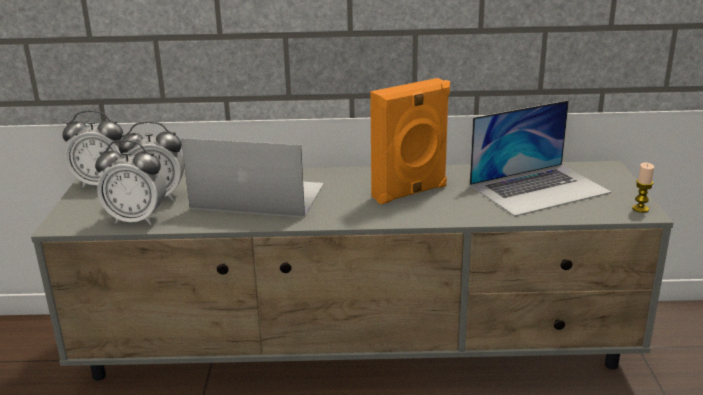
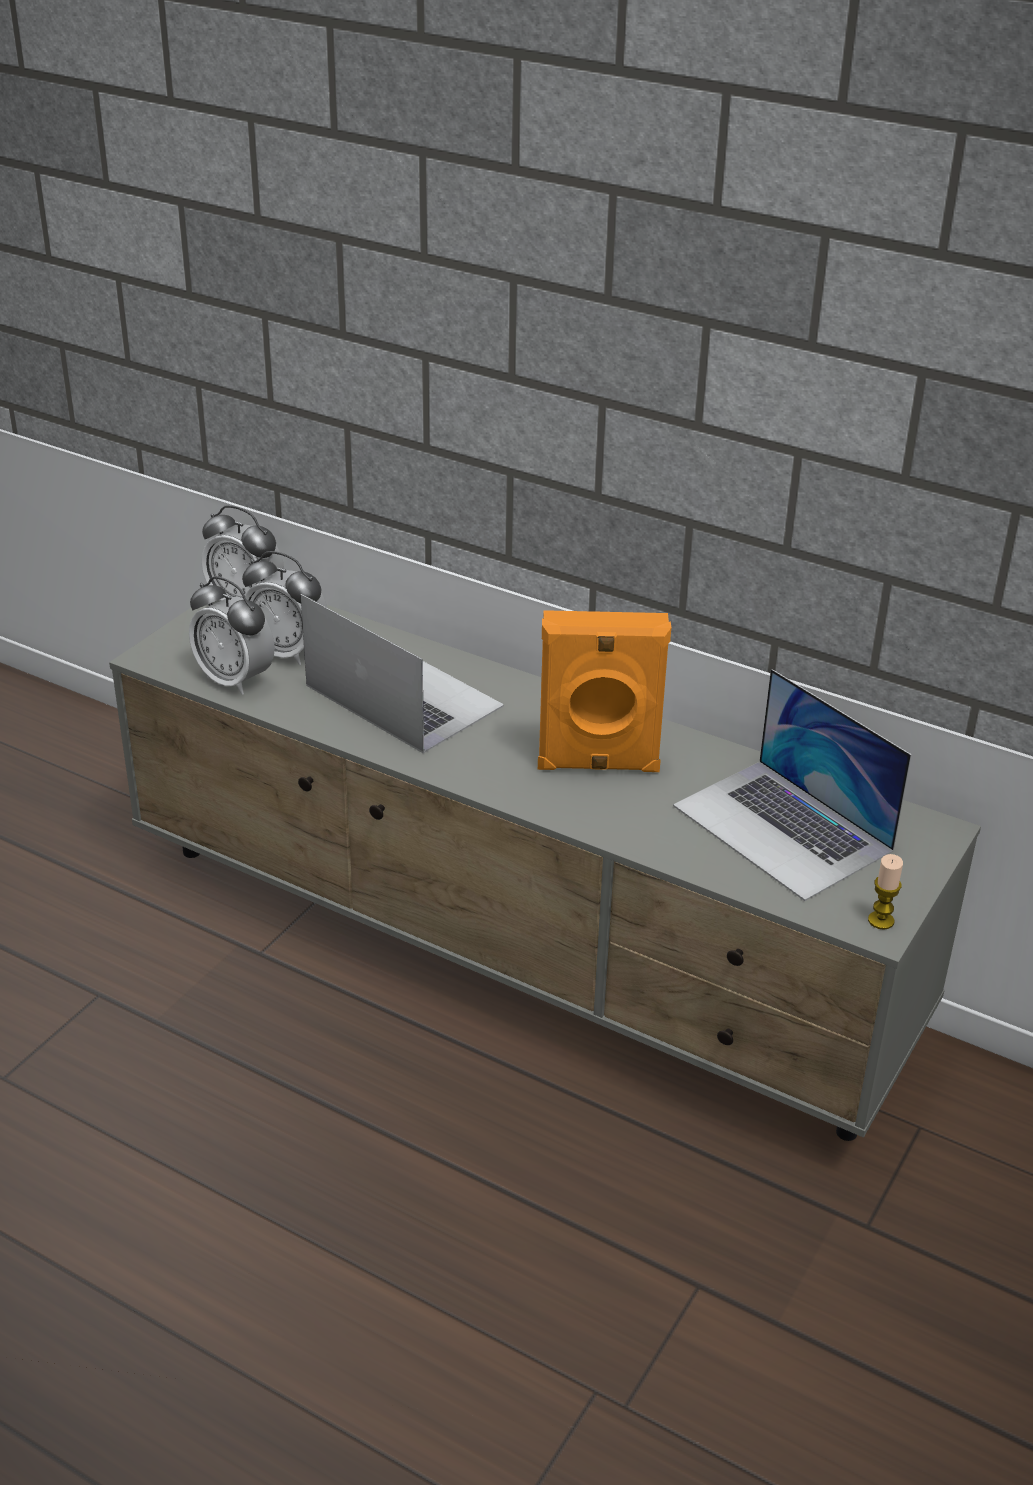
camera: 30 degrees right, 10 degrees up
laptop [470,100,612,217] -> laptop turned 45 degrees clockwise [673,669,912,901]

